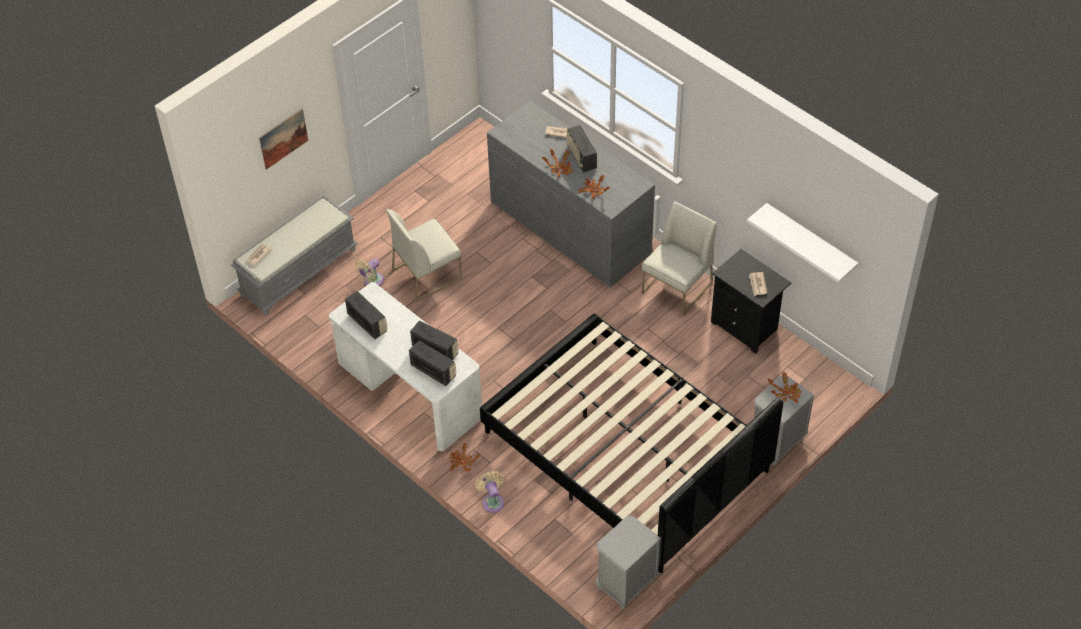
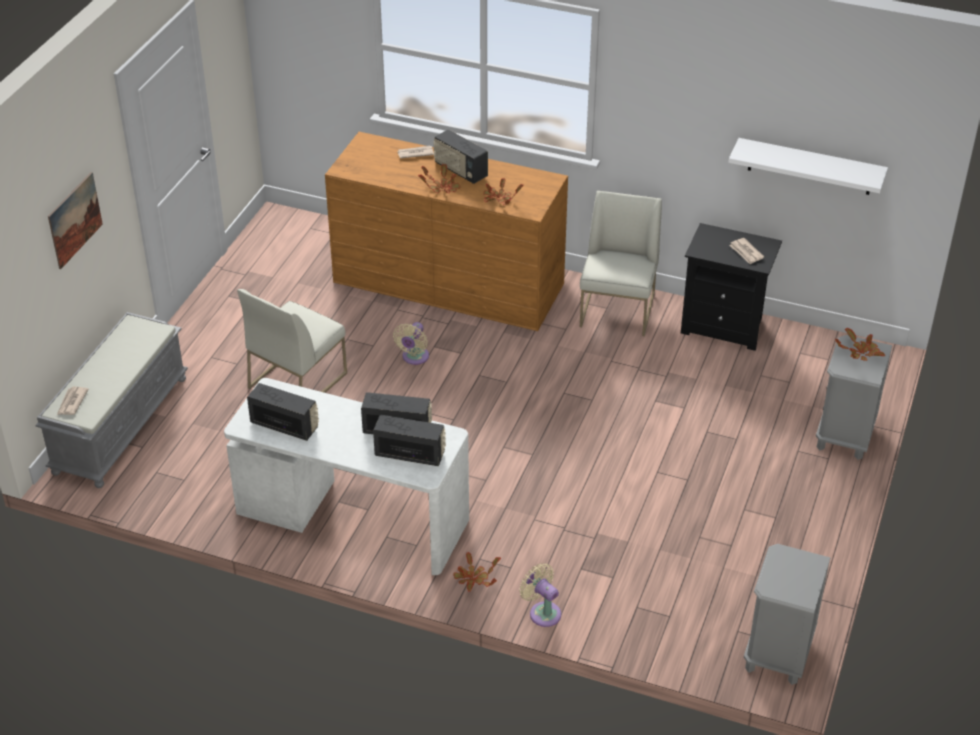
camera: 25 degrees left, 10 degrees down
beige fan [355,258,384,286] -> beige fan moved to [393,322,429,365]
black bed [480,313,783,573] -> none
grey dresser [487,101,655,287] -> brown dresser [325,132,568,331]

